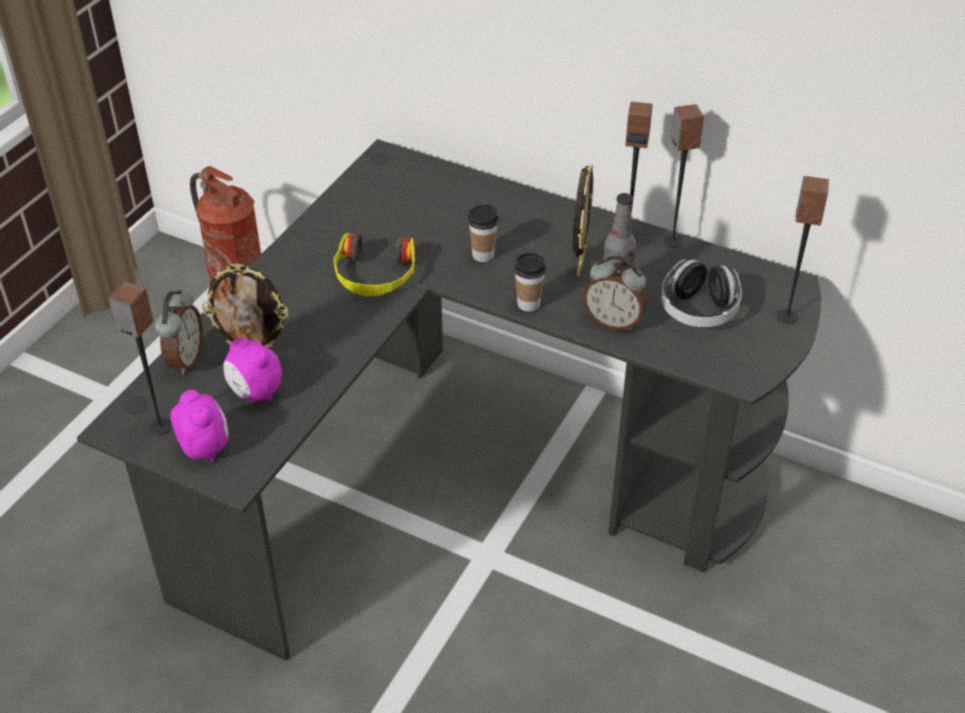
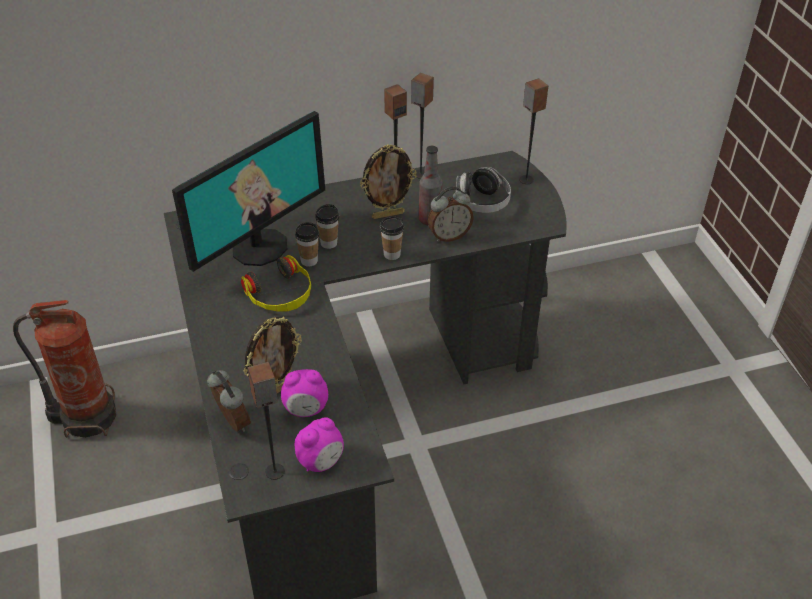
camera: 45 degrees left, 0 degrees up
alarm clock [170,390,228,462] -> alarm clock turned 120 degrees clockwise [295,417,344,472]
picture frame [573,163,594,276] -> picture frame turned 105 degrees clockwise [360,144,416,219]
none -> monitor [172,111,325,272]
none -> cup [295,222,319,267]

